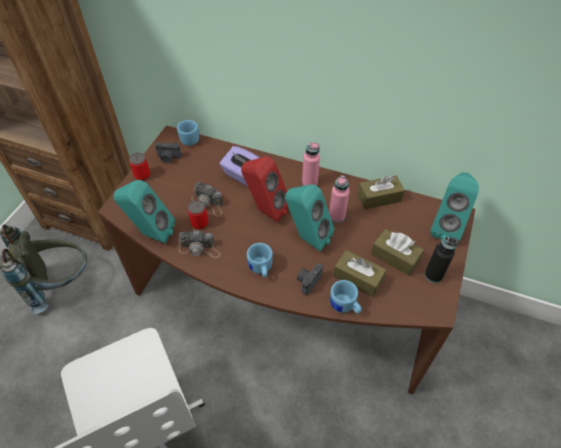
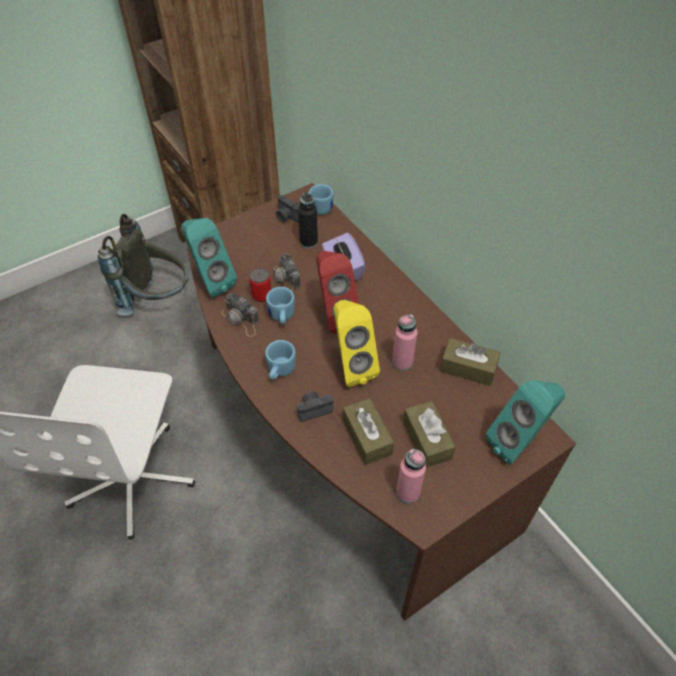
camera: 35 degrees right, 0 degrees up
can [129,153,150,181] -> none
turquoise speaker [285,184,334,252] -> yellow speaker [333,300,380,387]
pink bottle [302,142,320,186] -> pink bottle moved to [396,449,426,504]
blue mug [330,280,362,314] -> blue mug moved to [266,287,295,324]
black bottle [425,236,458,283] -> black bottle moved to [298,192,318,248]

